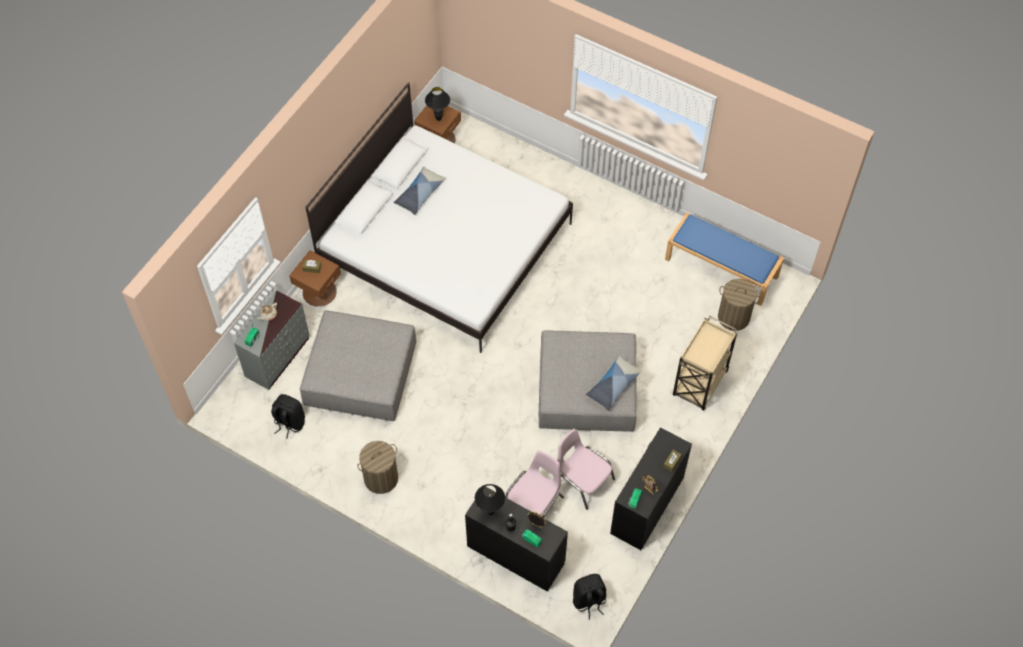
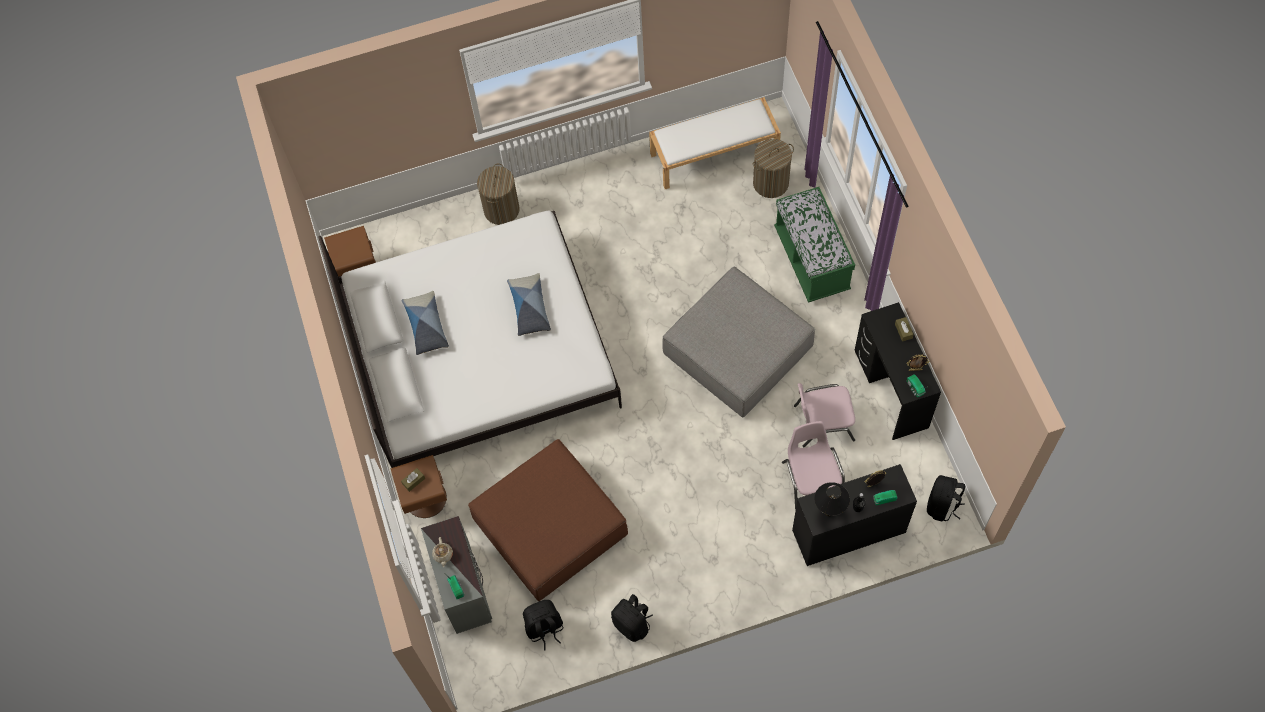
camera: 45 degrees left, 5 degrees up
grey ottoman [300,310,416,421] -> brown ottoman [468,439,628,601]
laundry basket [357,441,398,494] -> laundry basket moved to [477,163,519,225]
black table lamp [425,87,450,121] -> none
pillow [585,355,642,411] -> pillow moved to [507,273,551,336]
blue bench [665,212,784,306] -> white bench [649,97,781,189]
beige cart [673,316,737,411] -> green bench [774,187,855,303]
none -> black backpack [611,594,653,642]

